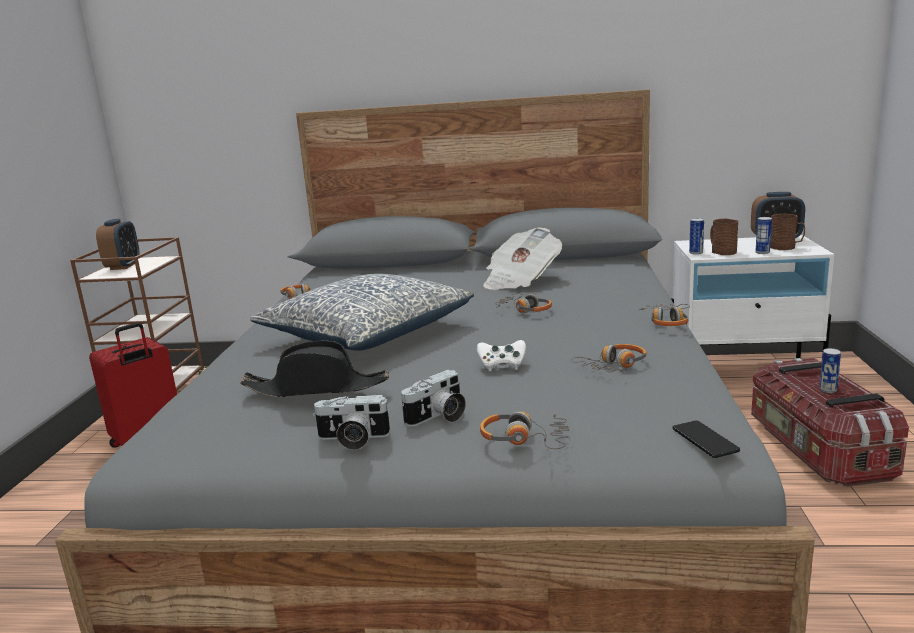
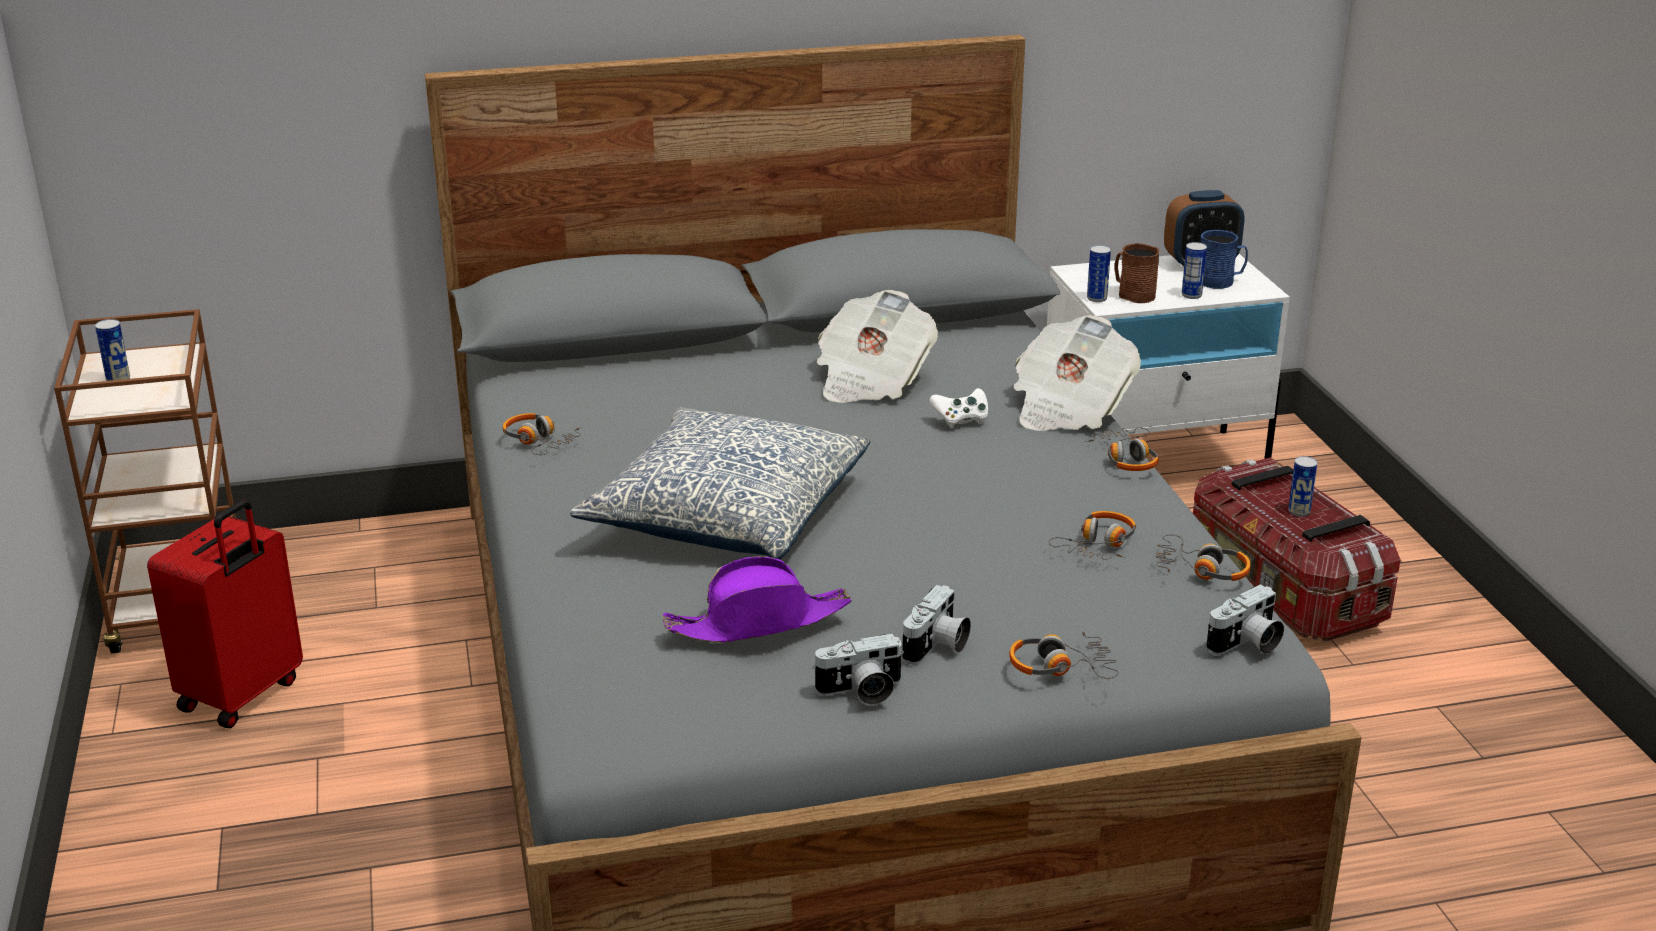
camera: 20 degrees left, 10 degrees up
alarm clock [96,219,140,270] -> can [95,319,130,381]
black hat [240,340,389,397] -> purple hat [662,557,851,643]
white game controller [477,340,526,371] -> white game controller moved to [930,388,988,429]
headphones [495,293,552,313] -> headphones moved to [1155,534,1251,581]
phone [672,420,740,458] -> camera [1206,585,1284,655]
brown mug [770,214,805,250] -> blue mug [1201,230,1248,289]
none -> newspaper [1013,315,1141,431]

